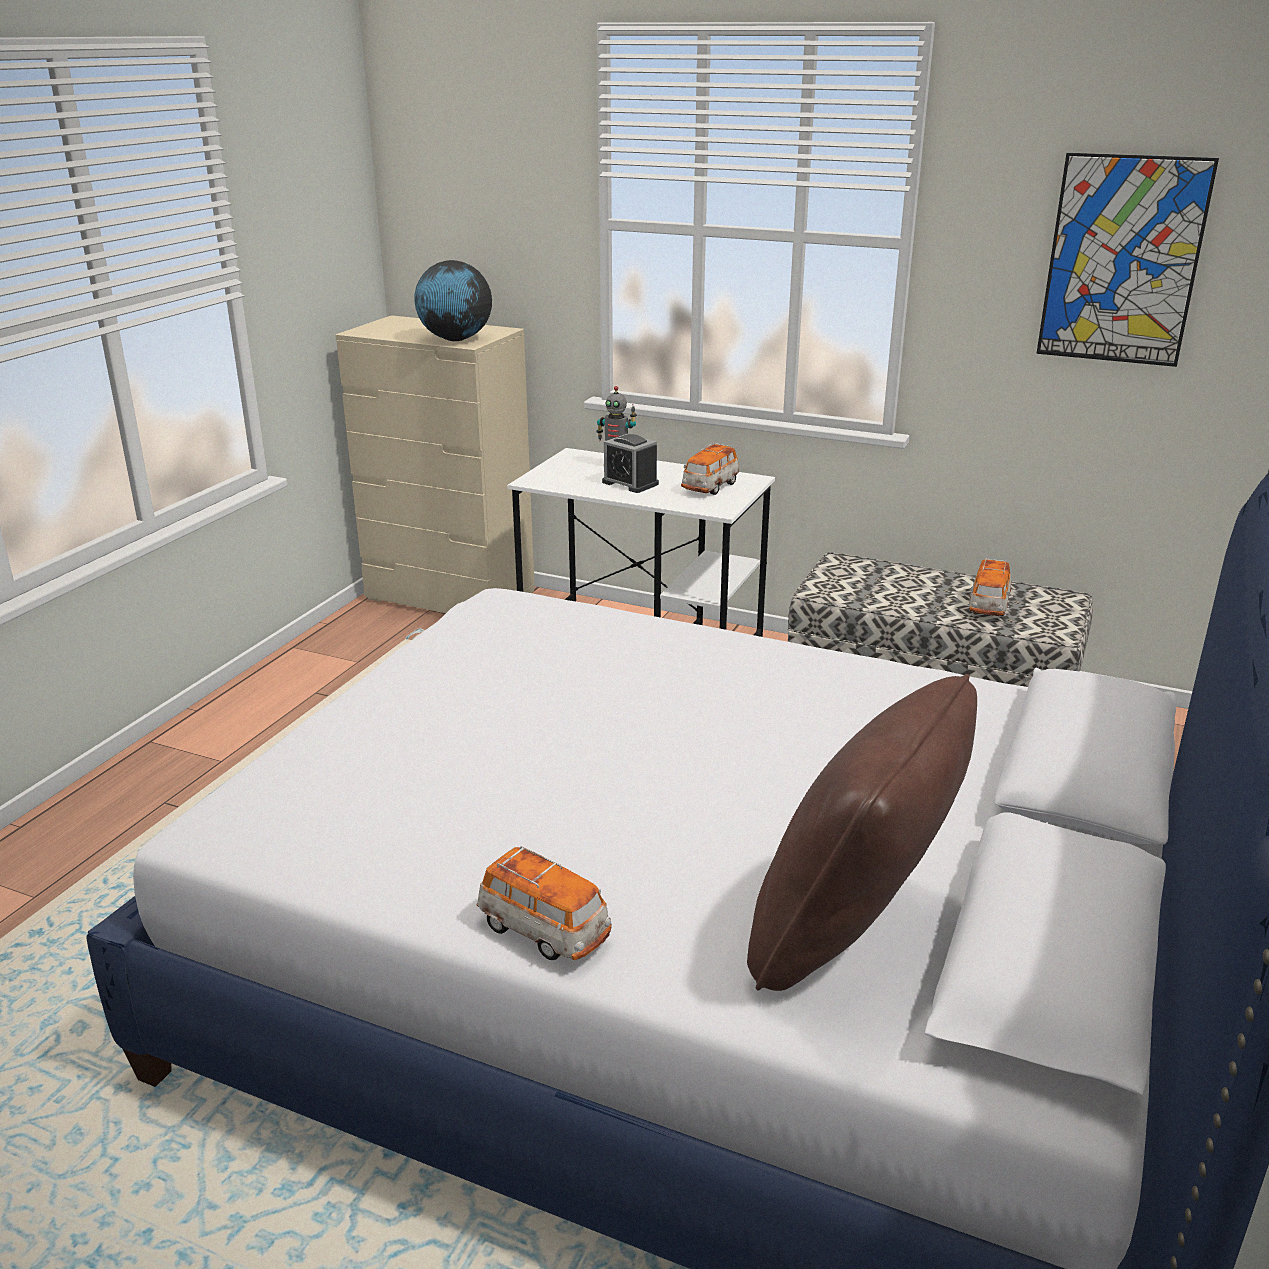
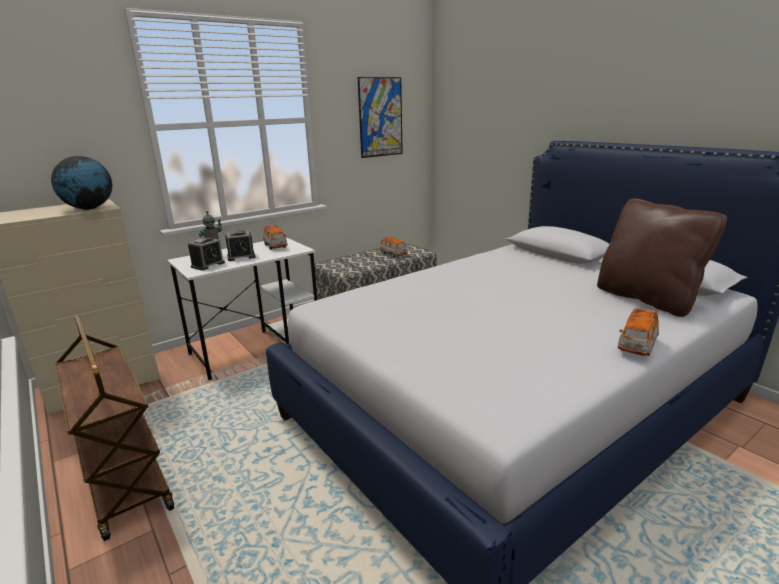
camera: 60 degrees left, 5 degrees down
toy car [477,846,612,960] -> toy car turned 150 degrees clockwise [618,307,659,356]
none -> brown cart [54,314,174,541]
none -> alarm clock [188,237,225,270]

